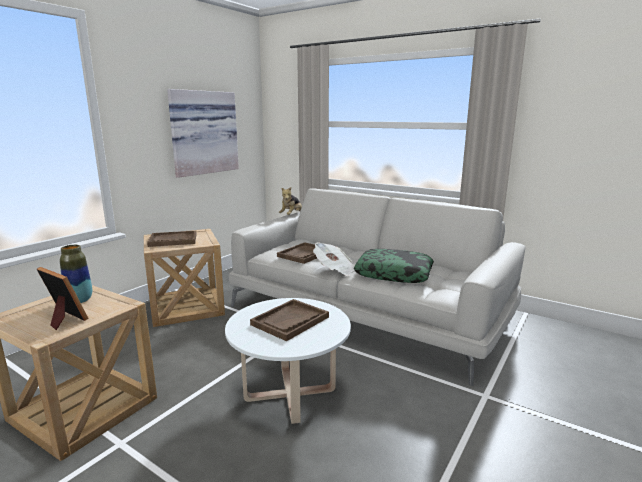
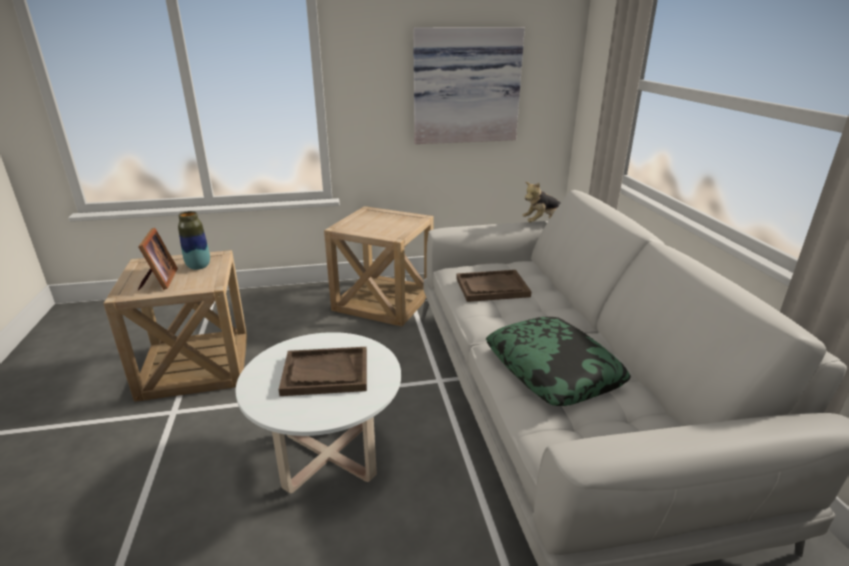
camera: 45 degrees right, 10 degrees up
brown tray [147,231,197,247] -> none
newspaper [313,242,355,276] -> none

